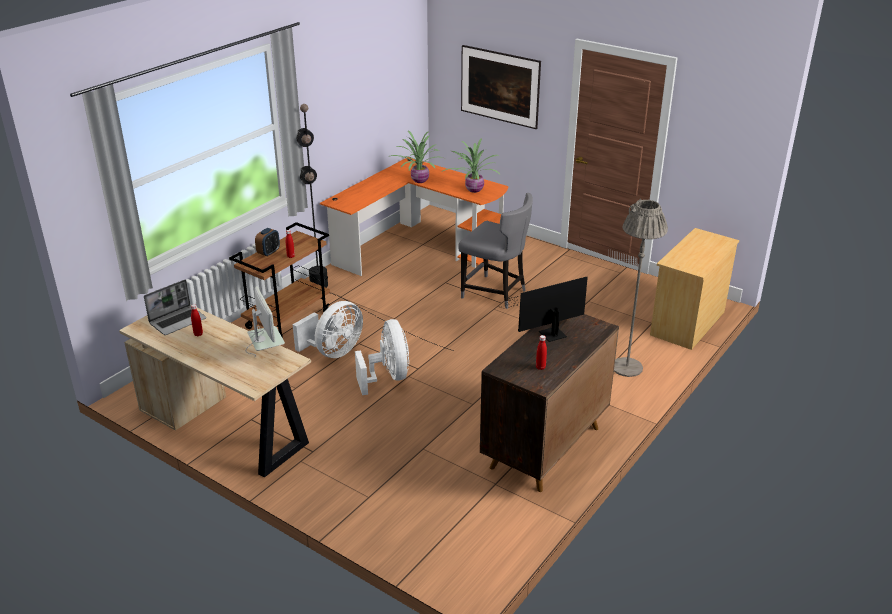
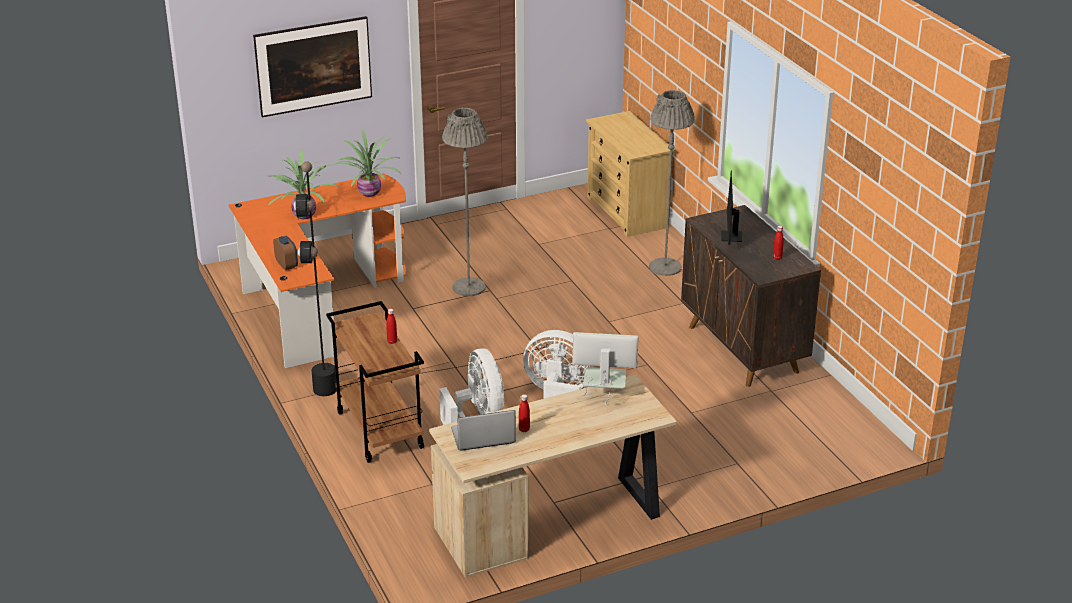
camera: 60 degrees left, 0 degrees up
laptop [144,280,206,335] -> laptop turned 90 degrees counterclockwise [451,410,516,450]
alarm clock [255,228,280,257] -> alarm clock moved to [273,236,298,270]
grey chair [458,193,533,309] -> grey floor lamp [442,108,488,296]

